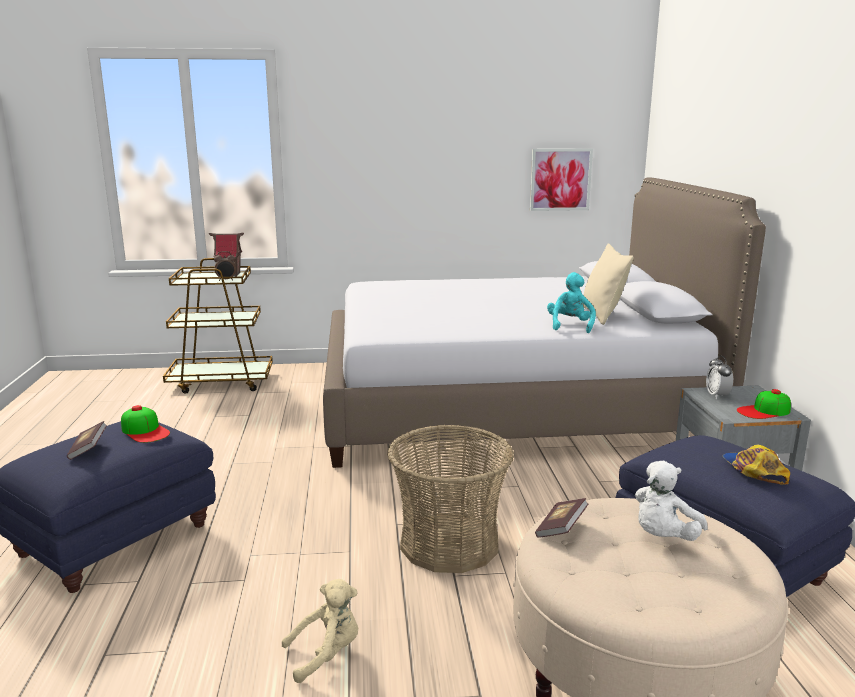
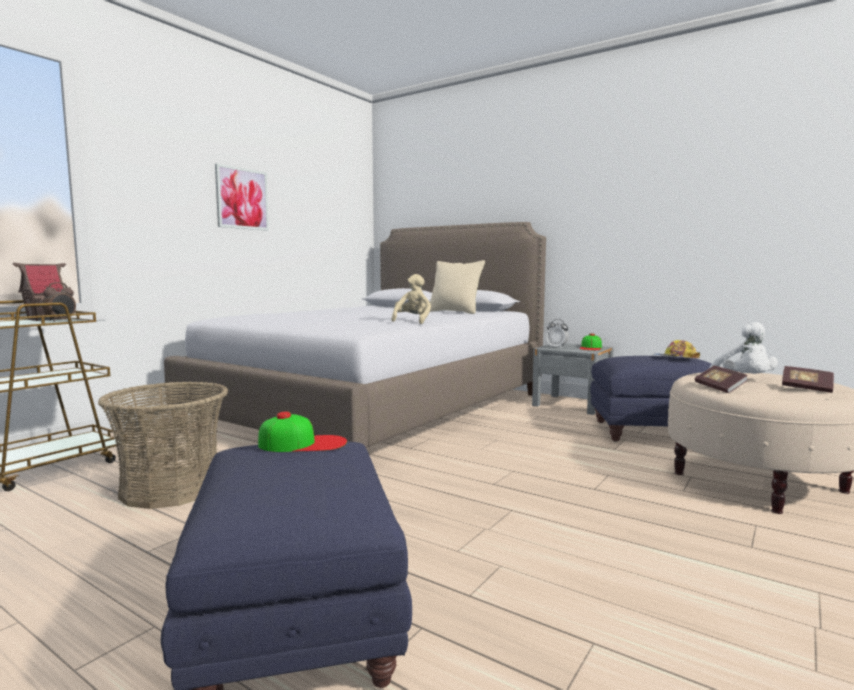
camera: 50 degrees left, 10 degrees down
book [67,421,107,460] -> book moved to [782,366,834,393]
beige plush toy [282,579,358,683] -> beige plush toy moved to [391,274,431,324]
basket [387,425,514,573] -> basket moved to [98,382,228,509]
picture [530,149,593,211] -> picture moved to [215,164,269,231]
turquoise plush toy [547,272,596,333] -> none

